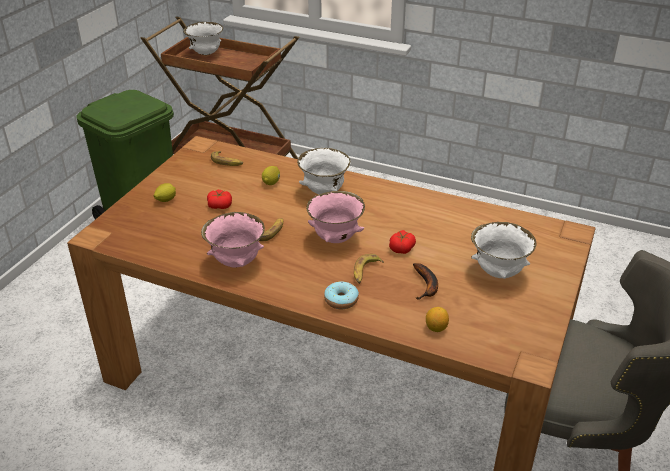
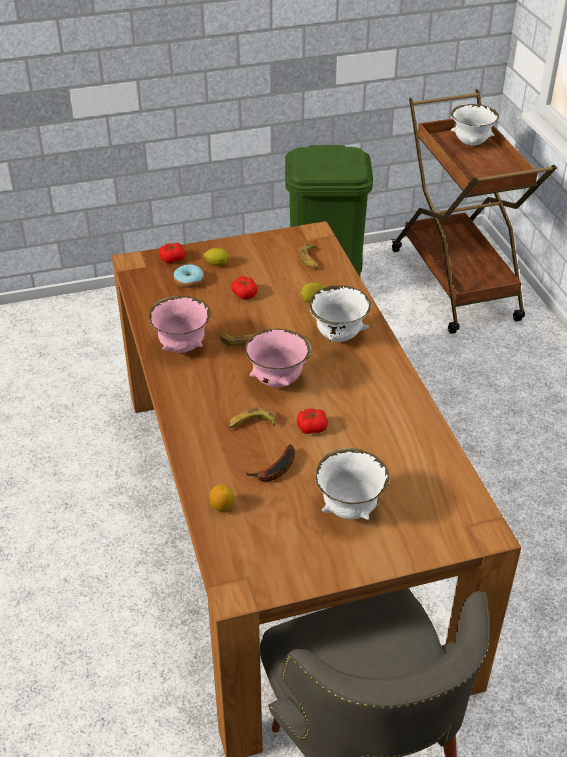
camera: 50 degrees right, 5 degrees up
donut [324,281,359,309] -> donut moved to [174,265,204,288]
none -> tomato [159,243,185,263]

